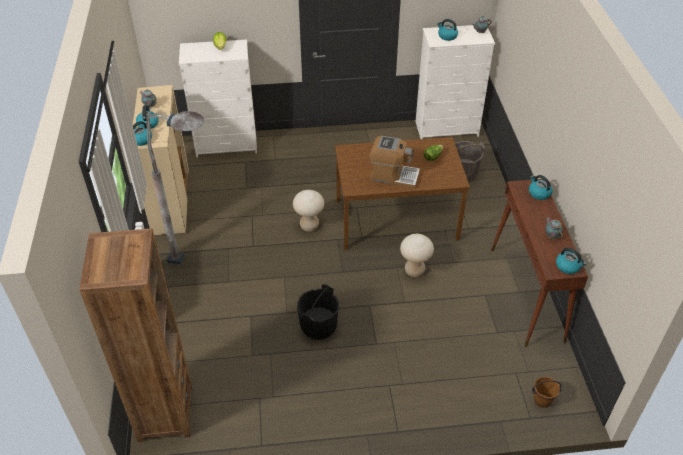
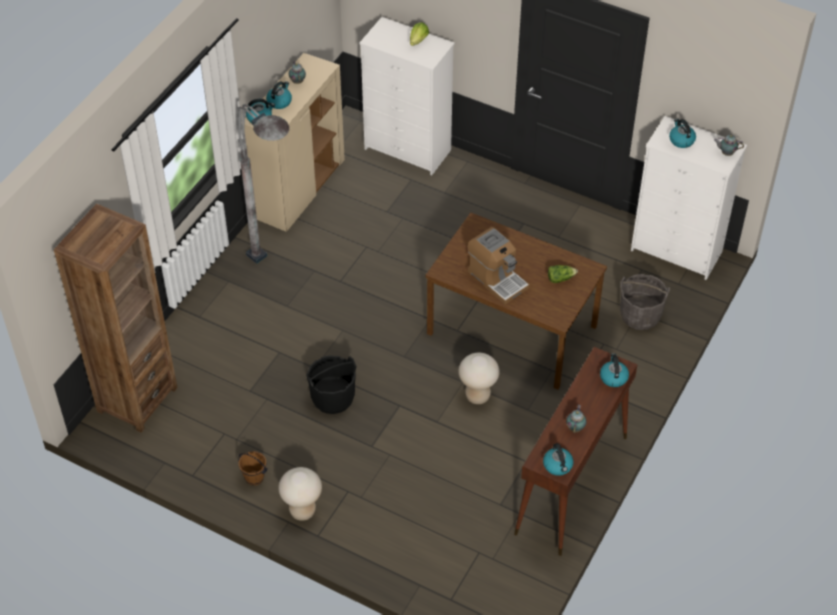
camera: 35 degrees right, 5 degrees up
beige stool [293,190,324,232] -> beige stool moved to [278,467,322,521]
brown bucket [532,377,562,408] -> brown bucket moved to [238,451,267,486]

